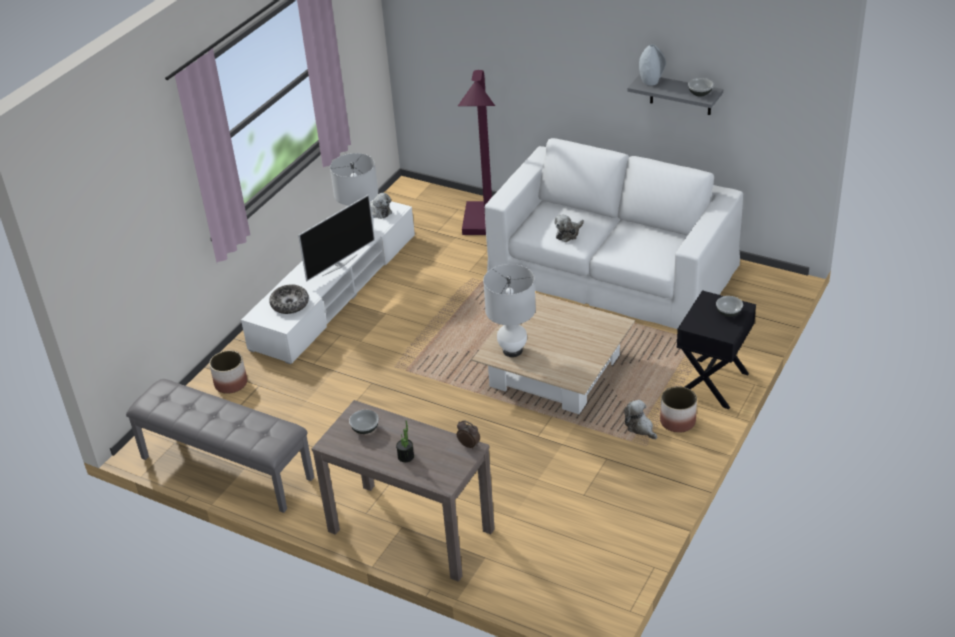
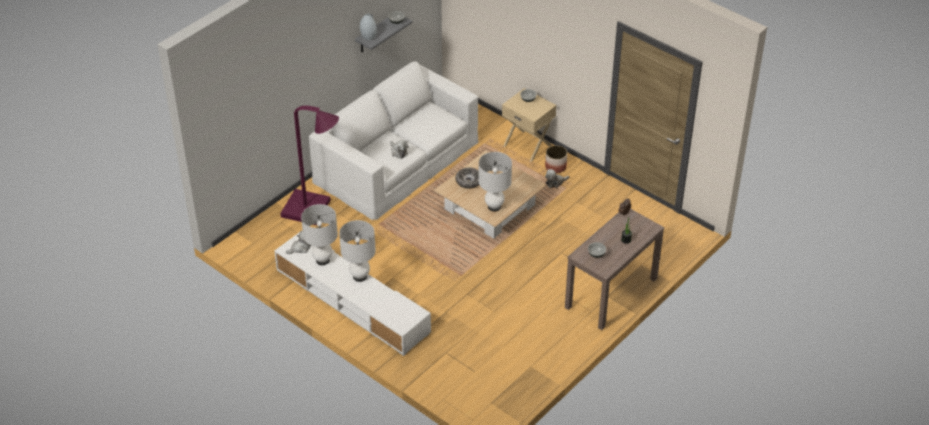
camera: 80 degrees left, 5 degrees up
grey bench [126,379,314,513] -> none
planter [209,350,247,394] -> none
bowl [269,284,309,314] -> bowl moved to [455,167,479,189]
television [298,194,375,281] -> white table lamp [339,220,376,282]
black nightstand [677,290,756,409] -> beige nightstand [502,88,556,162]

